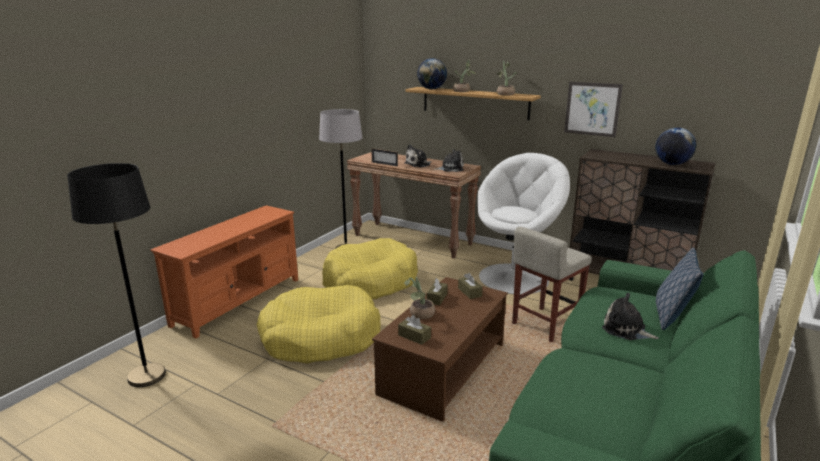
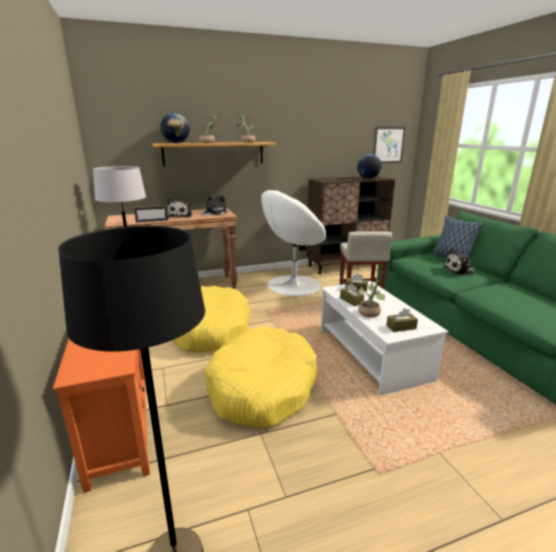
camera: 50 degrees left, 0 degrees up
brown coffee table [372,277,508,422] -> white coffee table [321,281,448,396]
white armchair [477,153,570,295] -> white armchair turned 120 degrees counterclockwise [261,190,326,296]
picture [564,82,623,137] -> picture moved to [373,127,406,163]

